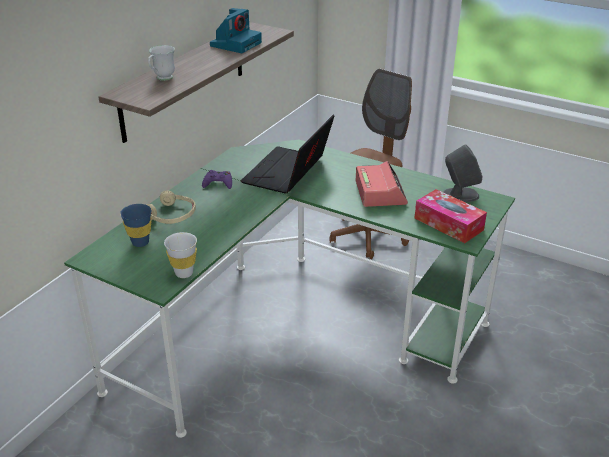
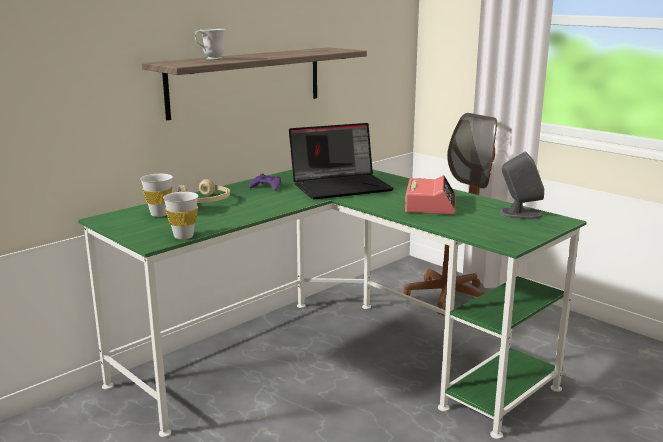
camera: 15 degrees right, 15 degrees down
blue cup [120,204,152,247] -> white cup [140,174,173,217]
camera [210,8,262,53] -> none
laptop [241,114,335,194] -> laptop turned 150 degrees counterclockwise [289,123,394,199]
tissue box [414,189,487,243] -> none

